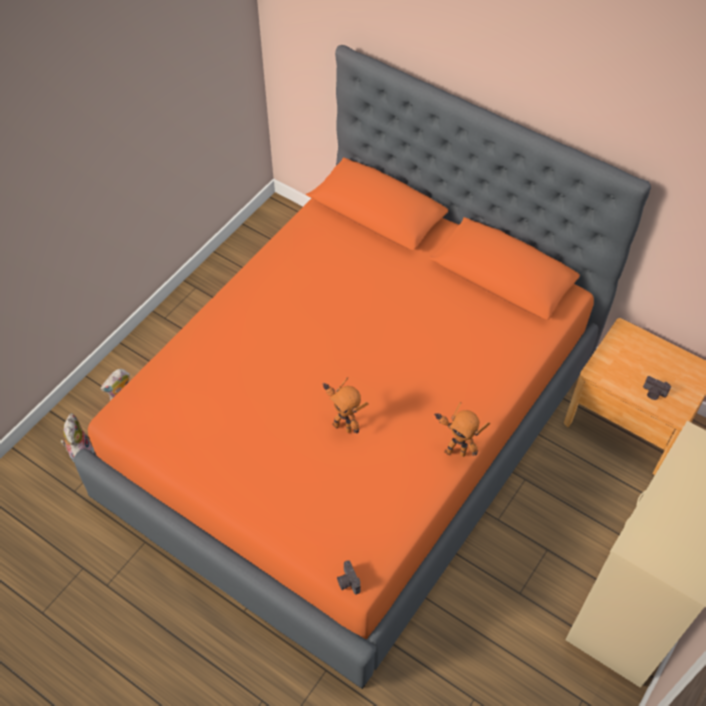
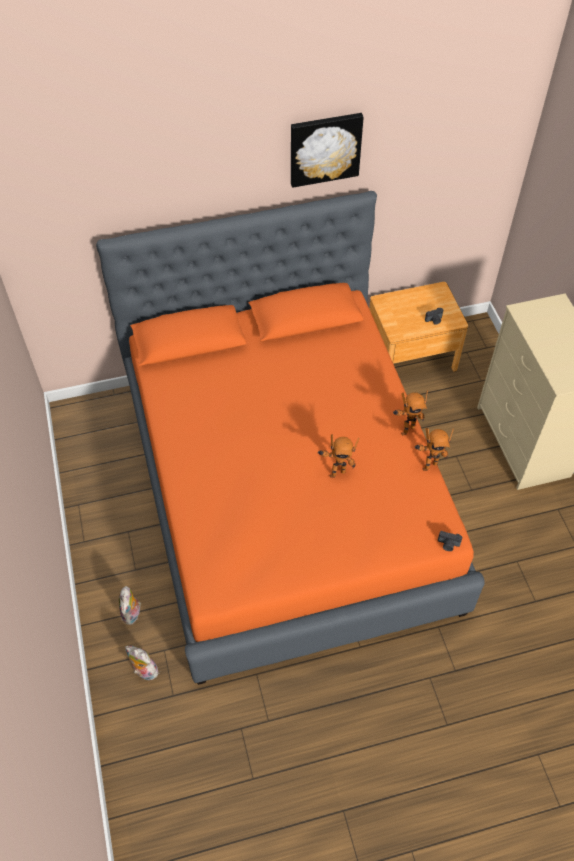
camera: 50 degrees left, 0 degrees up
none -> picture [291,113,364,188]
none -> toy robot [414,428,454,471]

